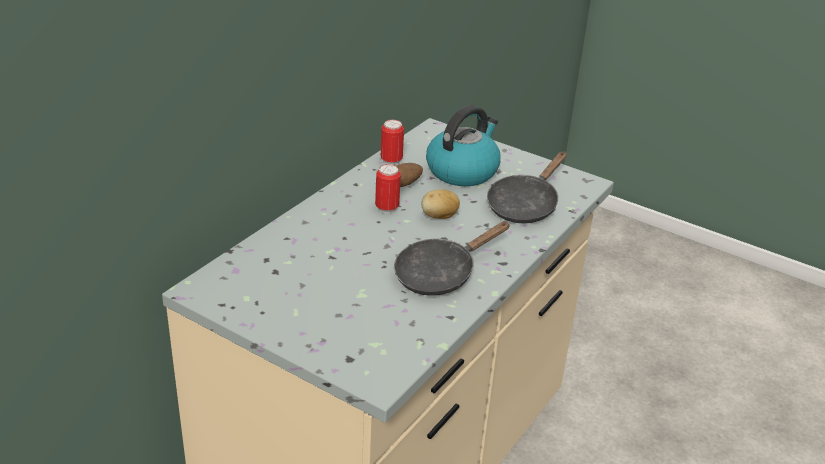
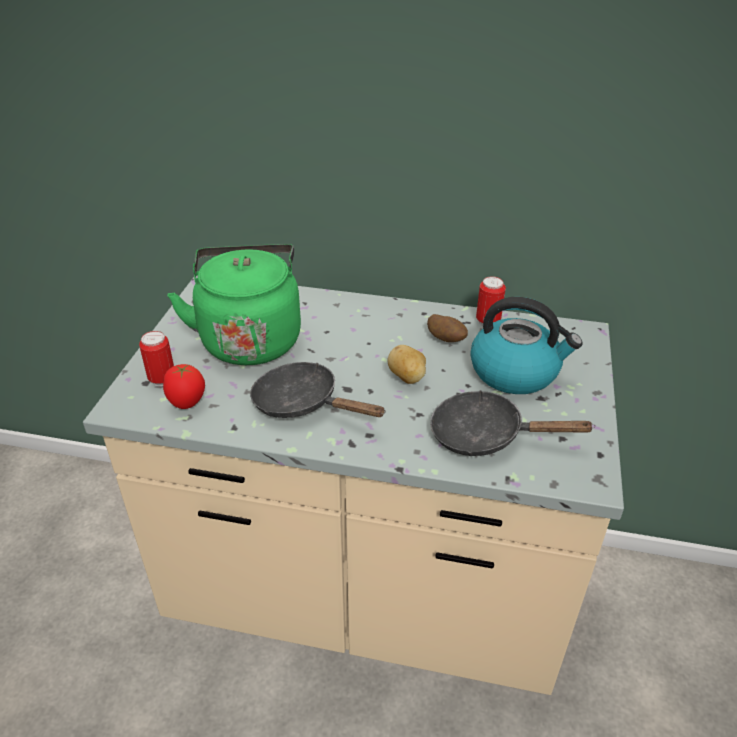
camera: 70 degrees right, 5 degrees up
can [375,164,401,213] -> can moved to [139,331,174,386]
none -> tomato [163,364,205,409]
none -> green kettle [167,244,301,365]

